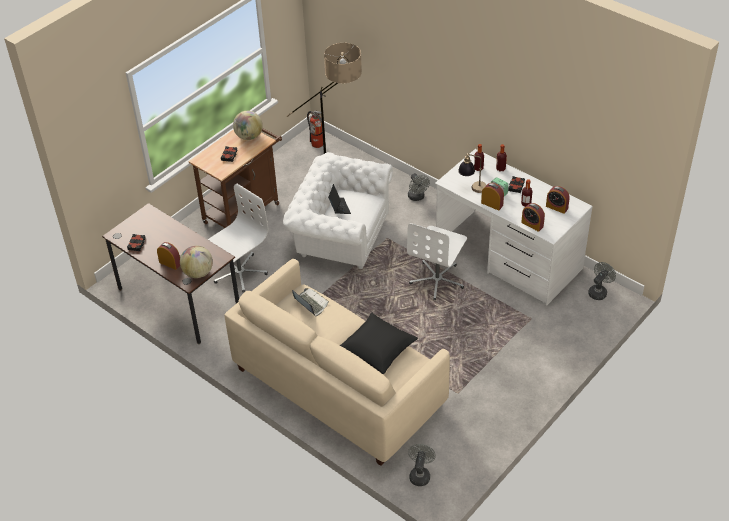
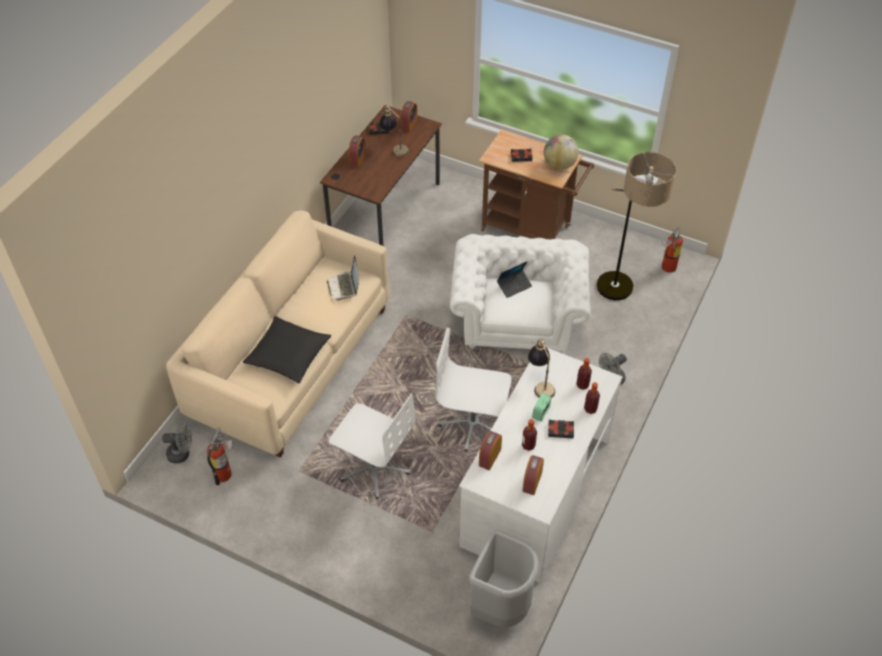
camera: 75 degrees right, 5 degrees up
globe [180,246,213,278] -> none
white office chair [208,184,268,292] -> white office chair moved to [329,394,416,499]
laptop [292,288,329,316] -> laptop turned 135 degrees clockwise [327,255,359,301]
alarm clock [481,183,504,211] -> alarm clock moved to [401,101,417,132]
grey fan [588,262,616,300] -> grey trash can [469,530,539,628]
none -> fire extinguisher [207,427,233,485]
none -> table lamp [379,105,409,157]

